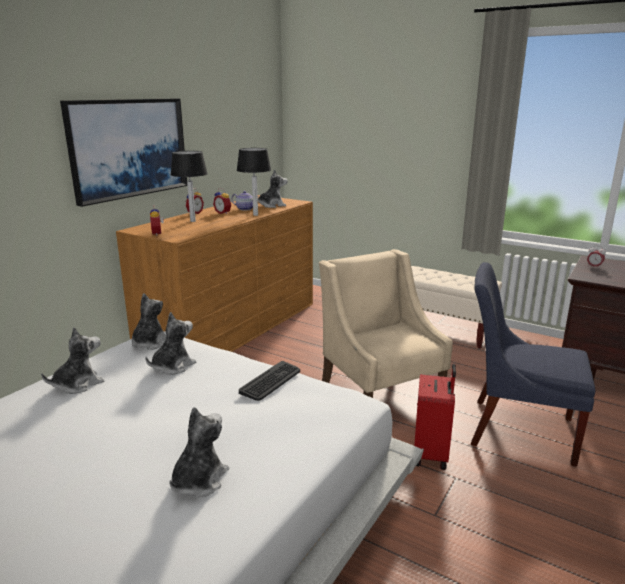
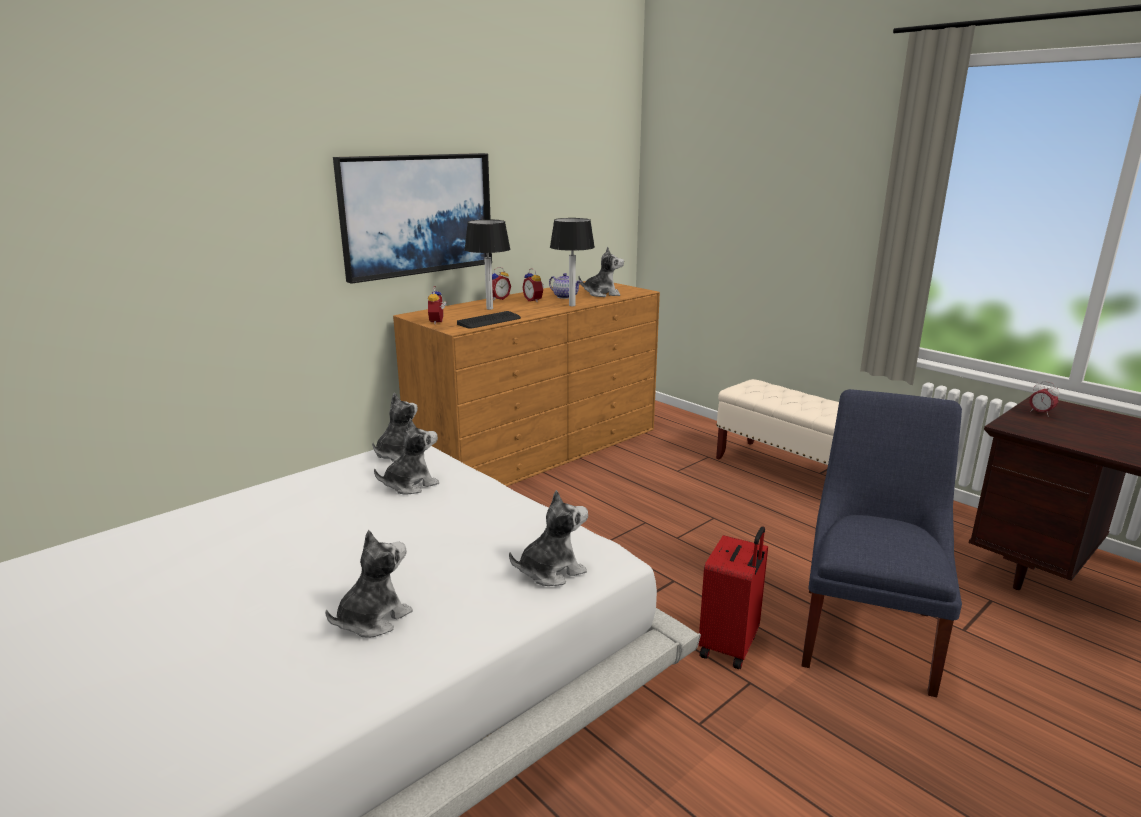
camera: 15 degrees right, 0 degrees up
plush toy [41,327,104,394] -> plush toy moved to [509,490,588,586]
keyboard [239,361,300,401] -> keyboard moved to [457,311,521,329]
beige armchair [319,249,453,398] -> none
blue chair [471,262,596,467] -> blue chair turned 75 degrees clockwise [801,389,962,697]

